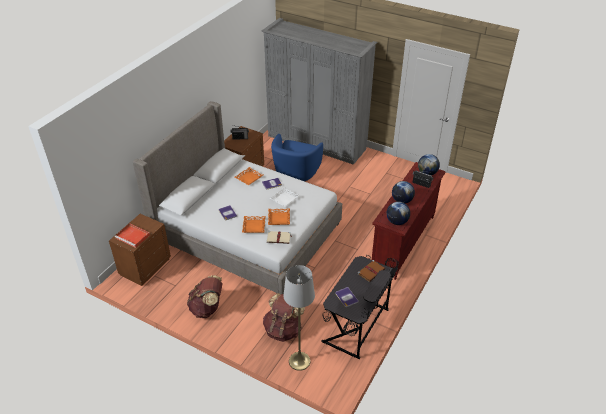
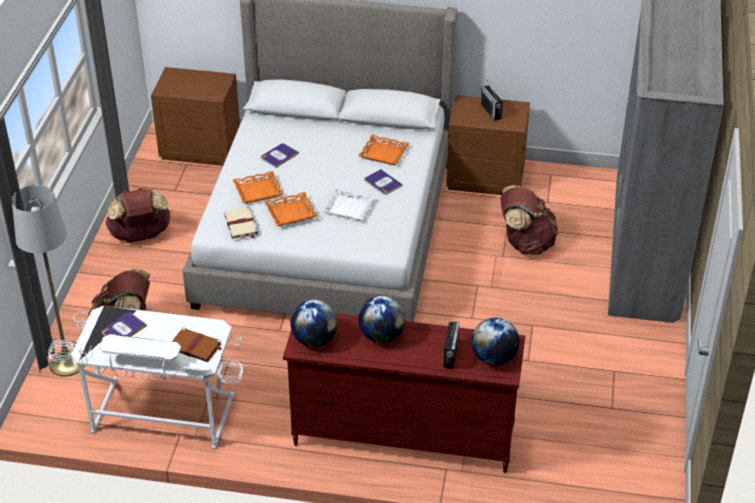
camera: 70 degrees right, 0 degrees up
red tray [115,224,150,248] -> none
blue armchair [271,134,323,181] -> brown backpack [500,185,558,255]
black desk [321,255,399,359] -> white desk [48,306,243,450]

